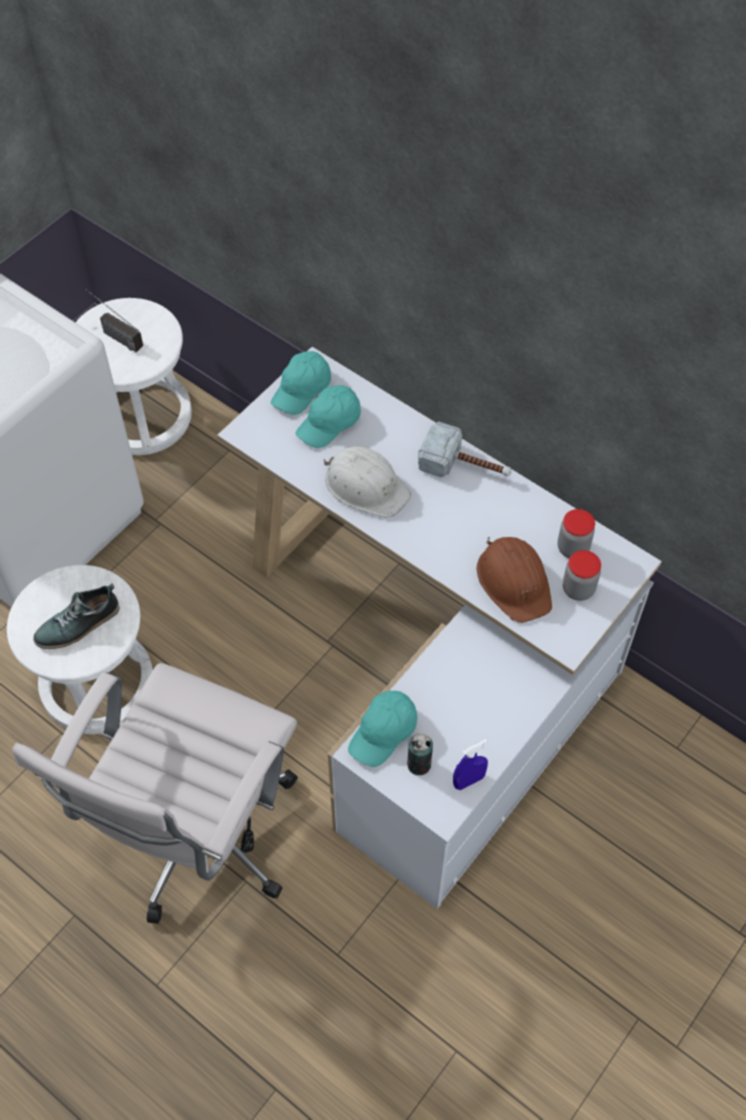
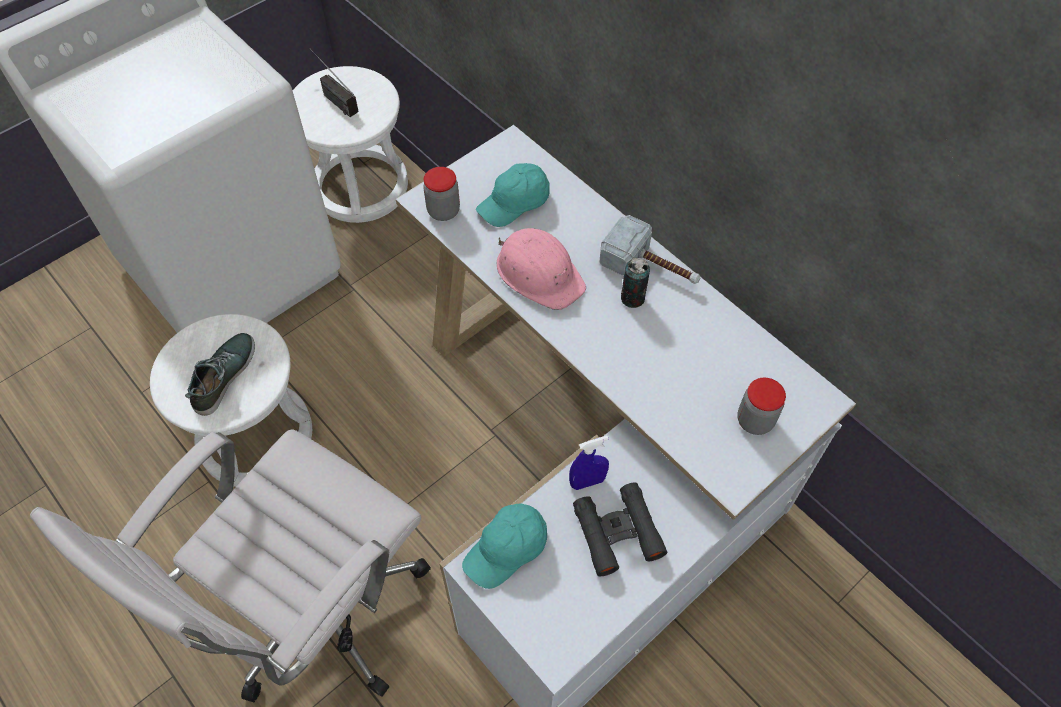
camera: 10 degrees right, 0 degrees up
shoe [33,583,119,649] -> shoe turned 135 degrees clockwise [185,333,255,416]
turquoise cap [271,351,331,415] -> none
white hard hat [324,447,411,518] -> pink hard hat [497,228,586,310]
can [407,733,433,775] -> can moved to [621,257,650,308]
blue spray bottle [453,739,488,790] -> blue spray bottle moved to [569,436,609,490]
brown hard hat [477,537,552,623] -> none
jar [558,509,595,558] -> jar moved to [423,167,460,221]
none -> black binoculars [573,482,668,576]

